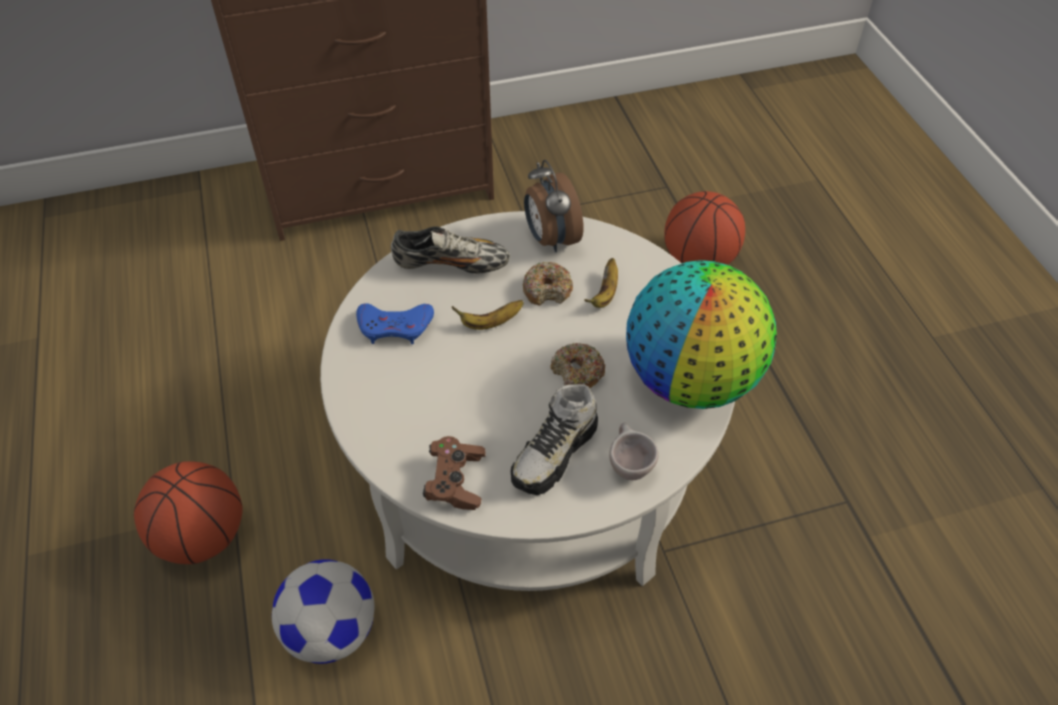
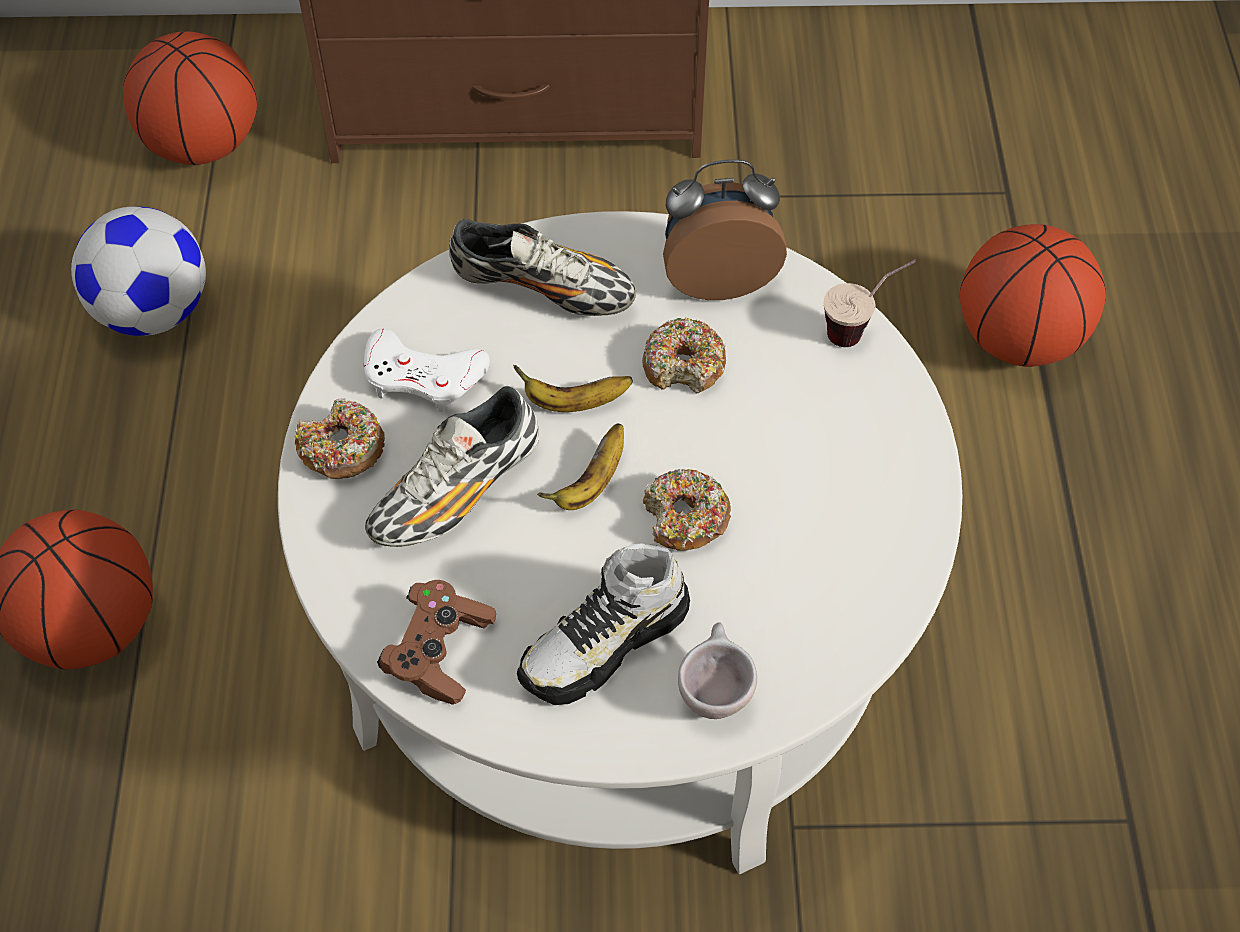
camera: 15 degrees right, 5 degrees up
football [272,559,375,664] -> football moved to [71,207,206,336]
blue game controller [356,303,434,344] -> white game controller [364,328,490,412]
alarm clock [524,160,583,252] -> alarm clock turned 90 degrees clockwise [663,159,787,300]
banana [584,258,618,308] -> banana moved to [537,424,624,510]
globe [626,260,777,409] -> none
none -> basketball [123,31,257,165]
none -> donut [295,398,385,479]
none -> shoe [365,386,540,547]
none -> cup [824,259,916,347]

